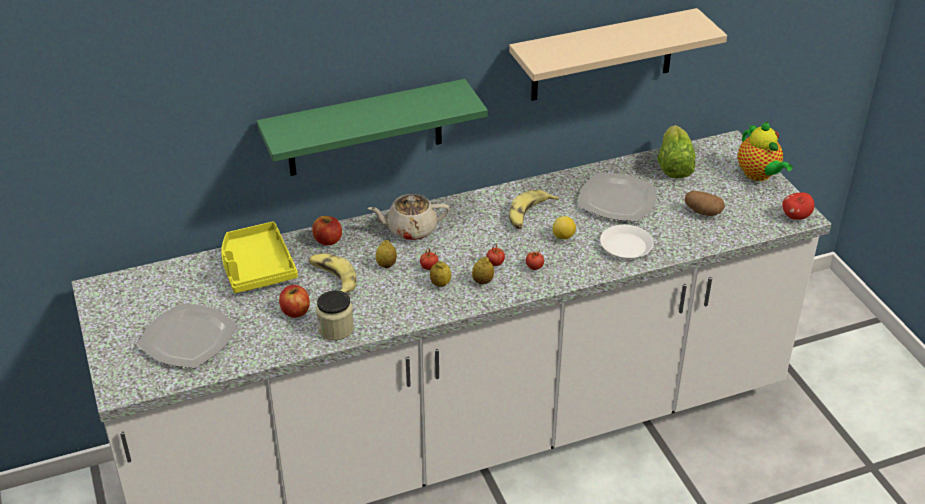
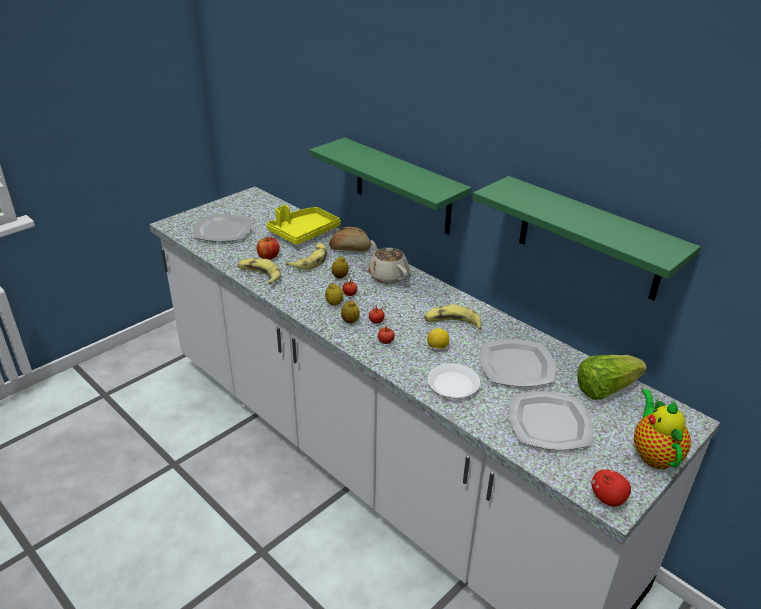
camera: 65 degrees right, 5 degrees down
apple [312,216,342,246] -> bread [329,227,371,252]
jar [316,290,354,340] -> banana [237,258,281,284]
beige shelf [509,8,727,101] -> green shelf [472,176,701,300]
potato [685,191,725,216] -> plate [508,391,593,450]
teapot [738,122,793,181] -> teapot turned 135 degrees clockwise [634,389,691,469]

